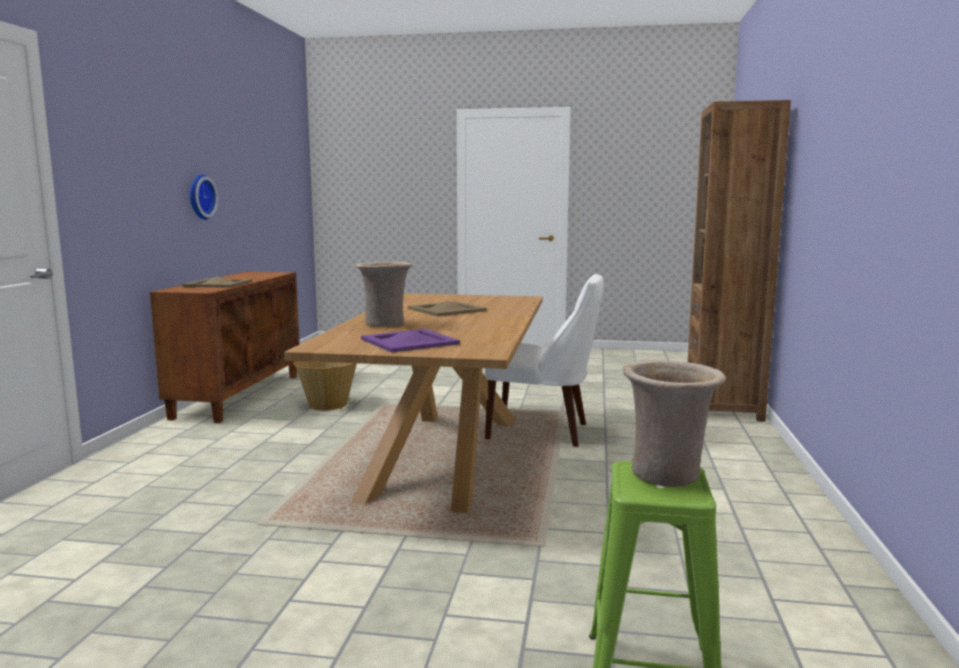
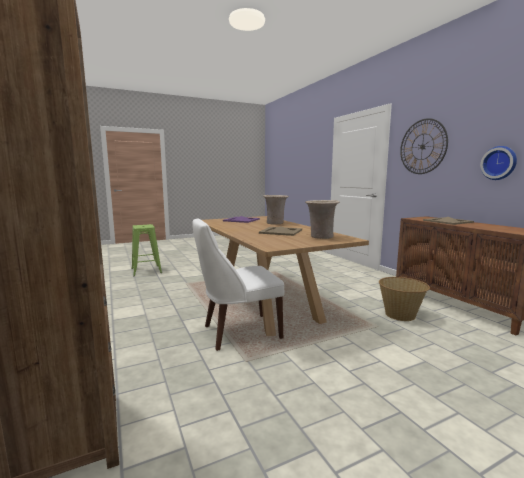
camera: 145 degrees right, 0 degrees up
beige vase [623,360,726,487] -> beige vase moved to [305,200,339,239]
none -> wall clock [400,118,448,174]

